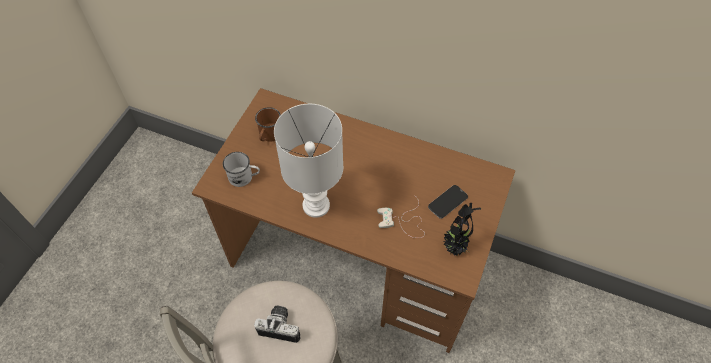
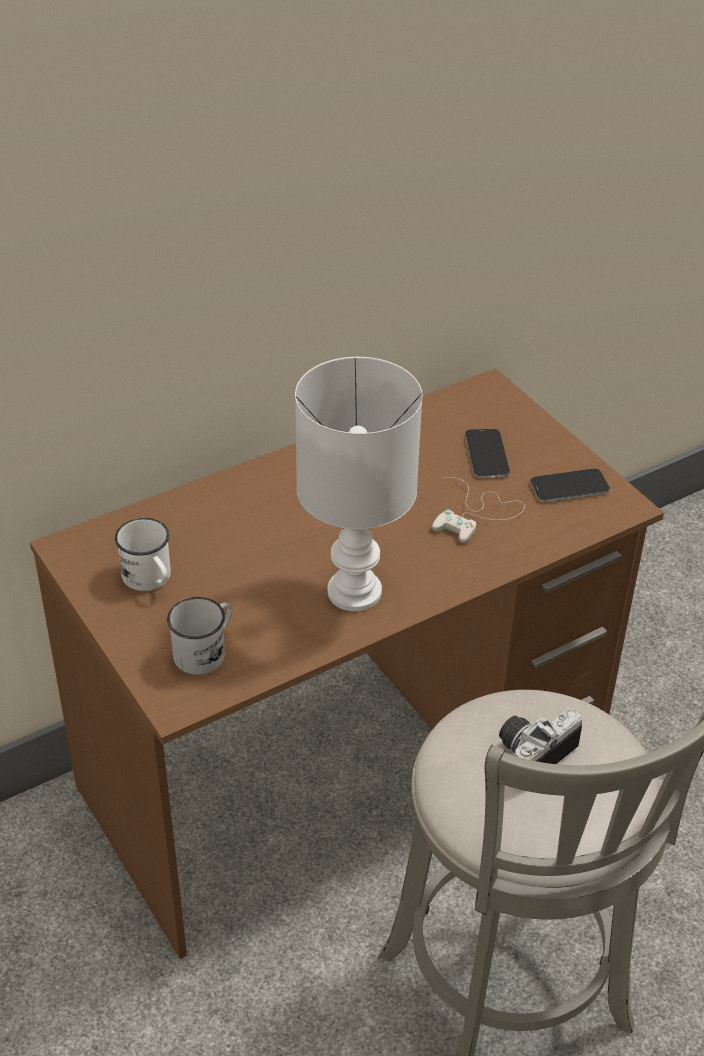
camera: 55 degrees left, 15 degrees down
brown mug [255,107,281,142] -> white mug [115,518,171,591]
potted plant [443,203,481,256] -> phone [530,469,610,502]

